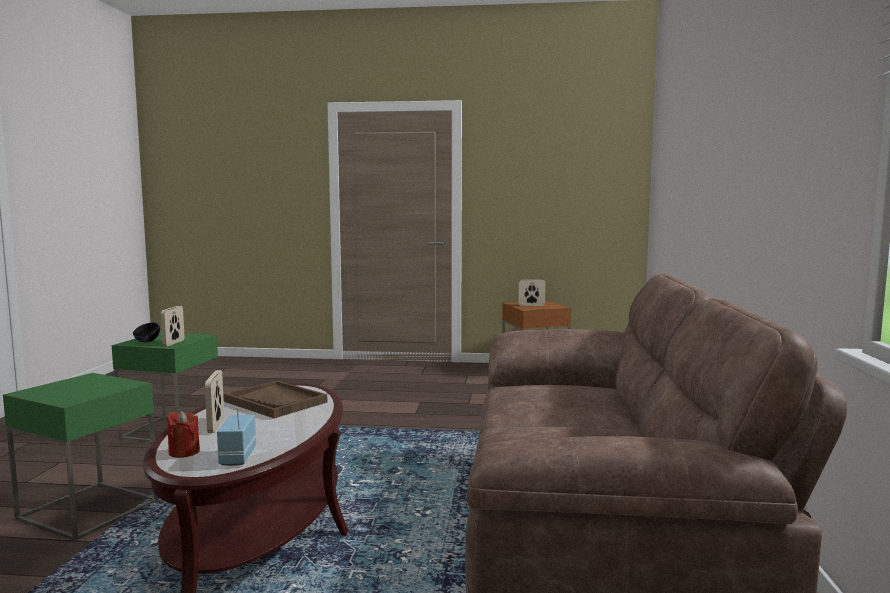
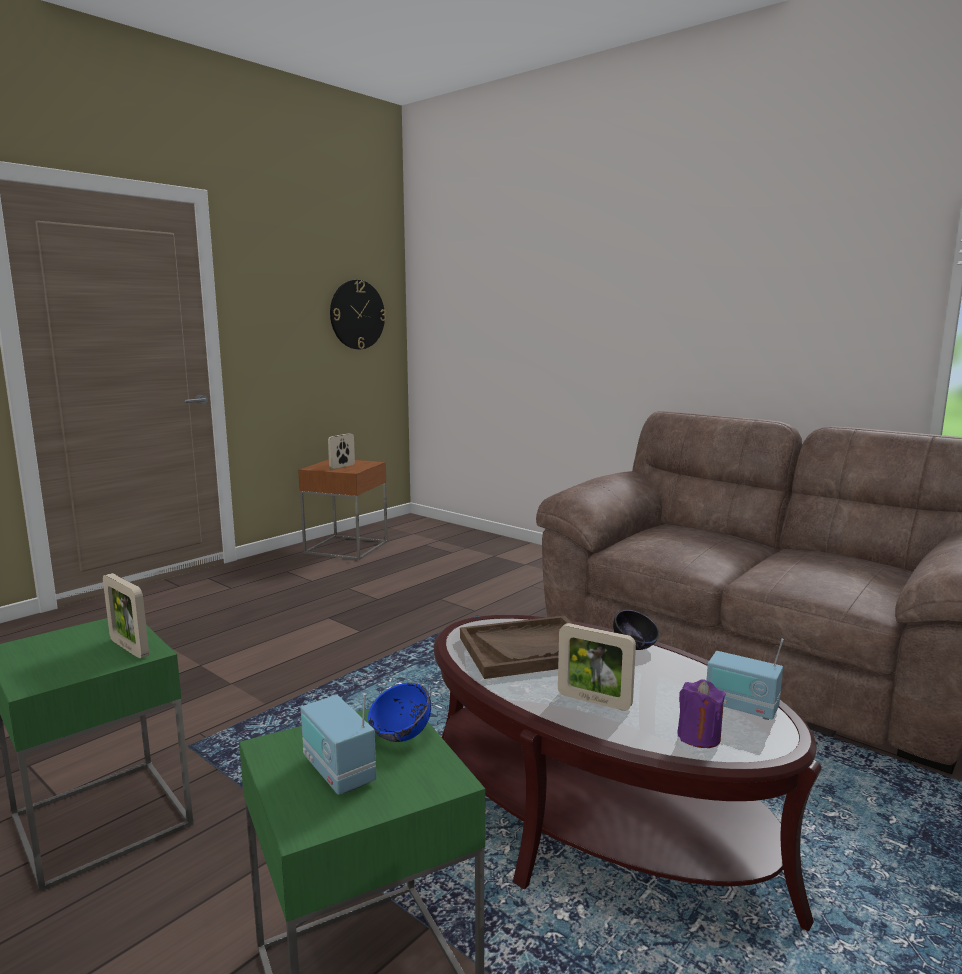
camera: 55 degrees left, 5 degrees up
black bowl [133,323,160,342] -> black bowl moved to [613,610,659,650]
red candle [166,411,200,458] -> purple candle [677,679,726,748]
none -> radio [301,693,376,795]
none -> wall clock [330,280,386,349]
none -> blue bowl [368,683,431,742]

